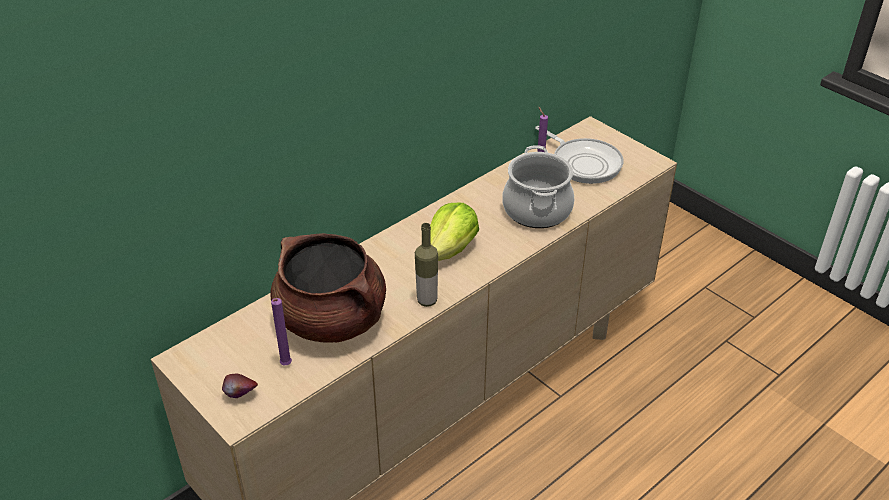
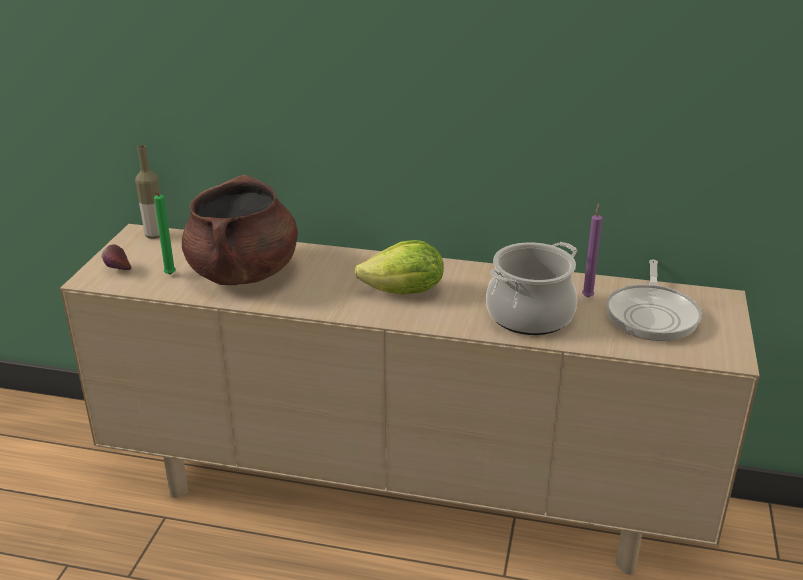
camera: 55 degrees right, 10 degrees down
purple candle [271,298,292,365] -> green candle [148,190,176,275]
bottle [415,223,438,307] -> bottle moved to [135,145,160,239]

